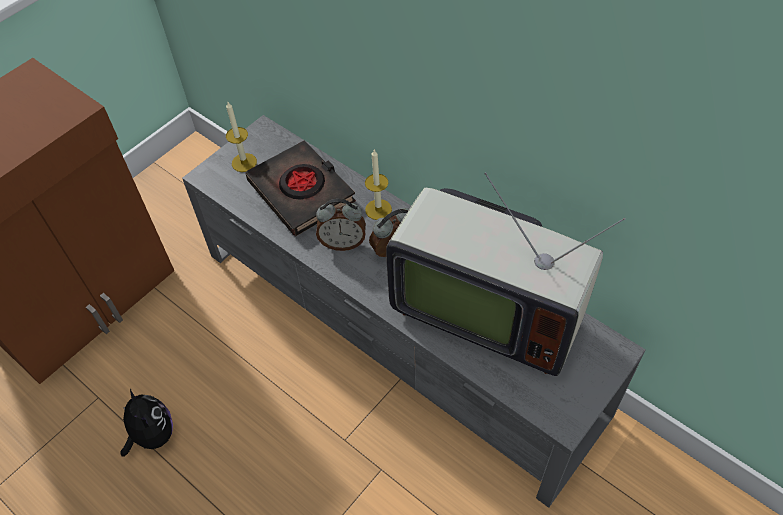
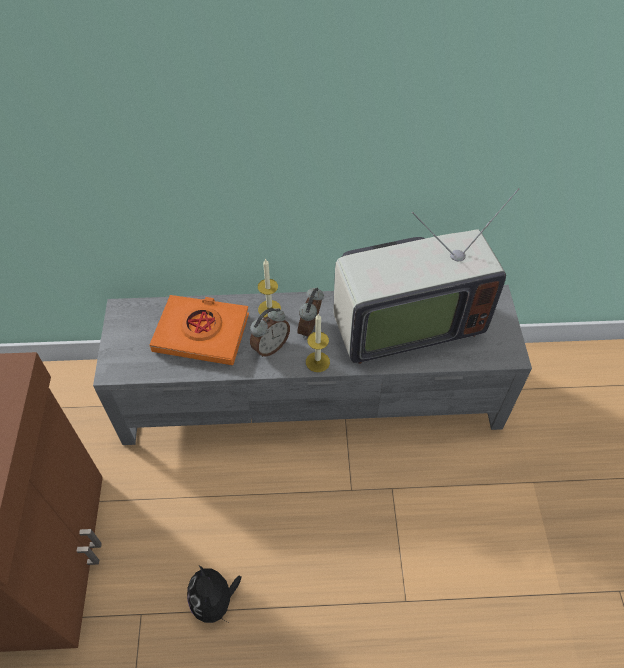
camera: 45 degrees left, 0 degrees up
plush toy [121,388,173,457] -> plush toy turned 120 degrees counterclockwise [187,566,241,623]
candle [226,102,257,172] -> candle moved to [306,313,330,372]
black book [245,140,356,236] -> orange book [150,295,249,365]

